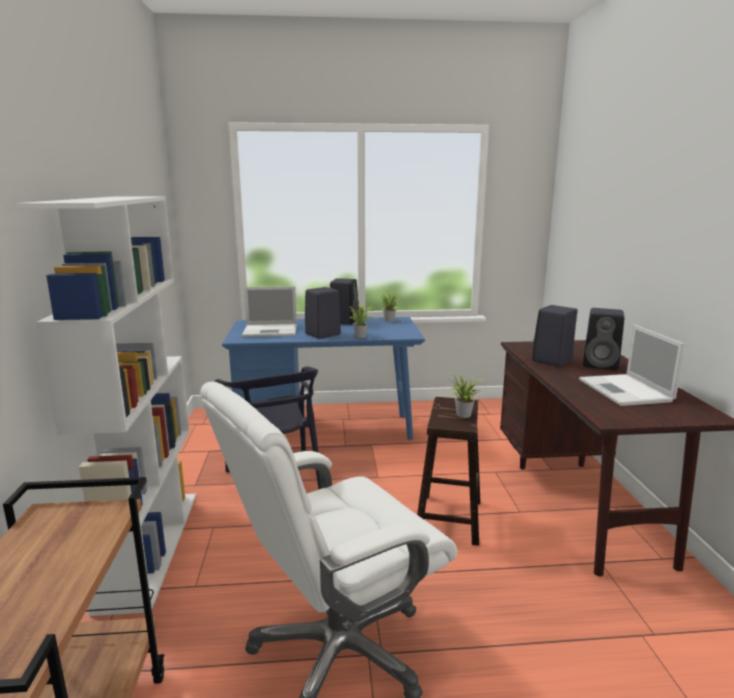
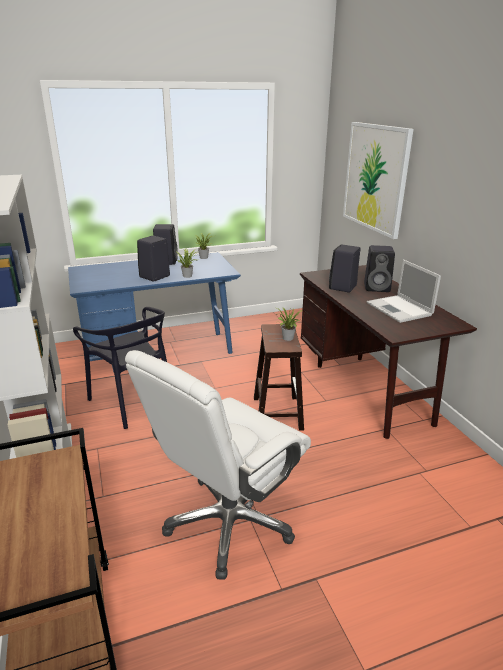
camera: 15 degrees left, 10 degrees up
laptop [242,286,297,337] -> none
none -> picture [343,122,413,239]

